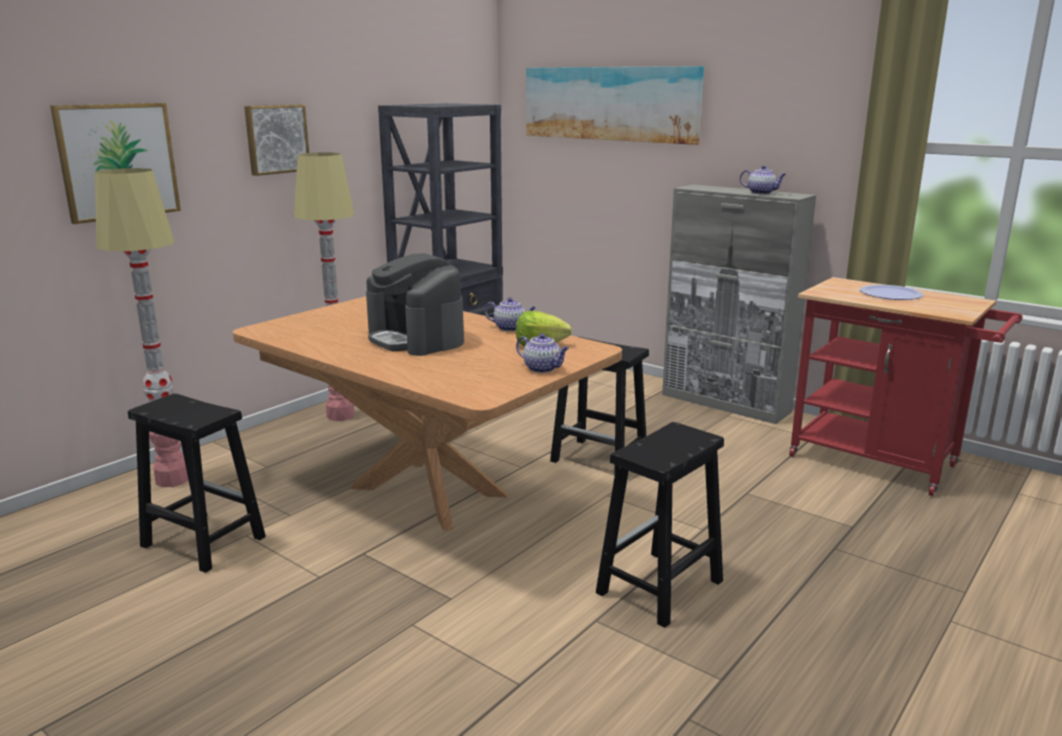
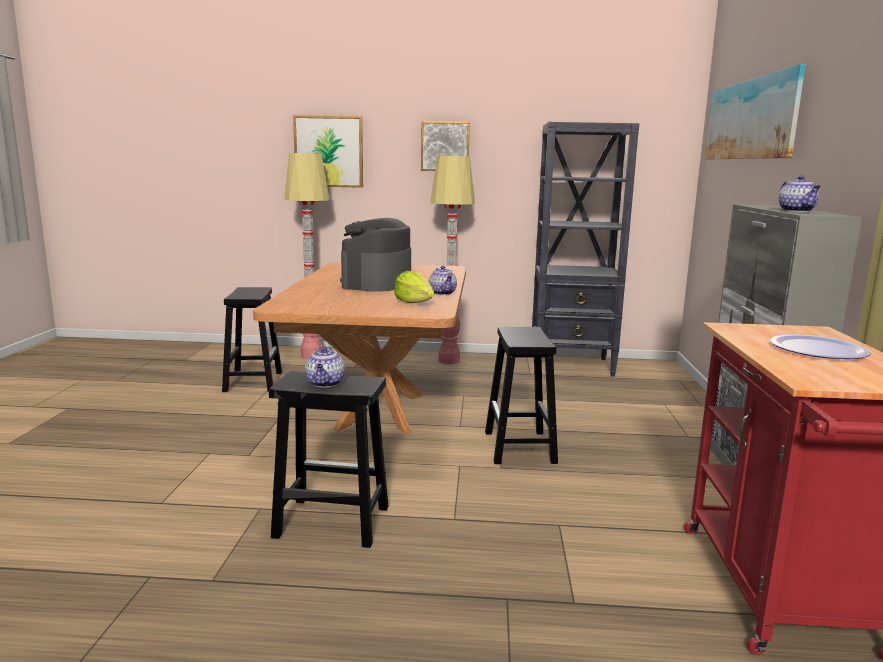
camera: 55 degrees right, 5 degrees down
teapot [516,333,569,373] -> teapot moved to [305,347,345,387]

